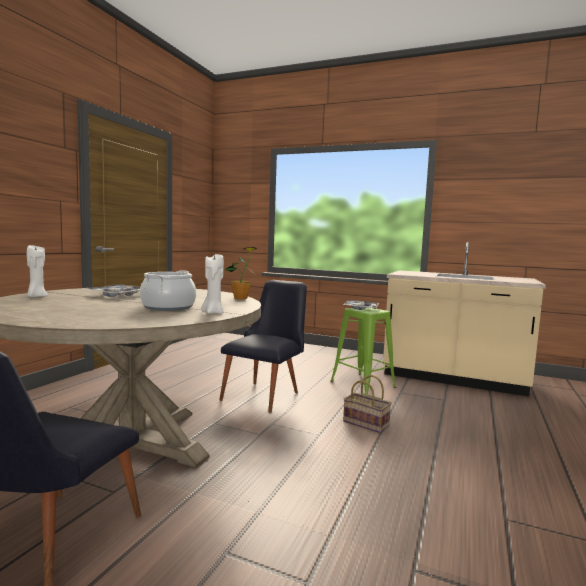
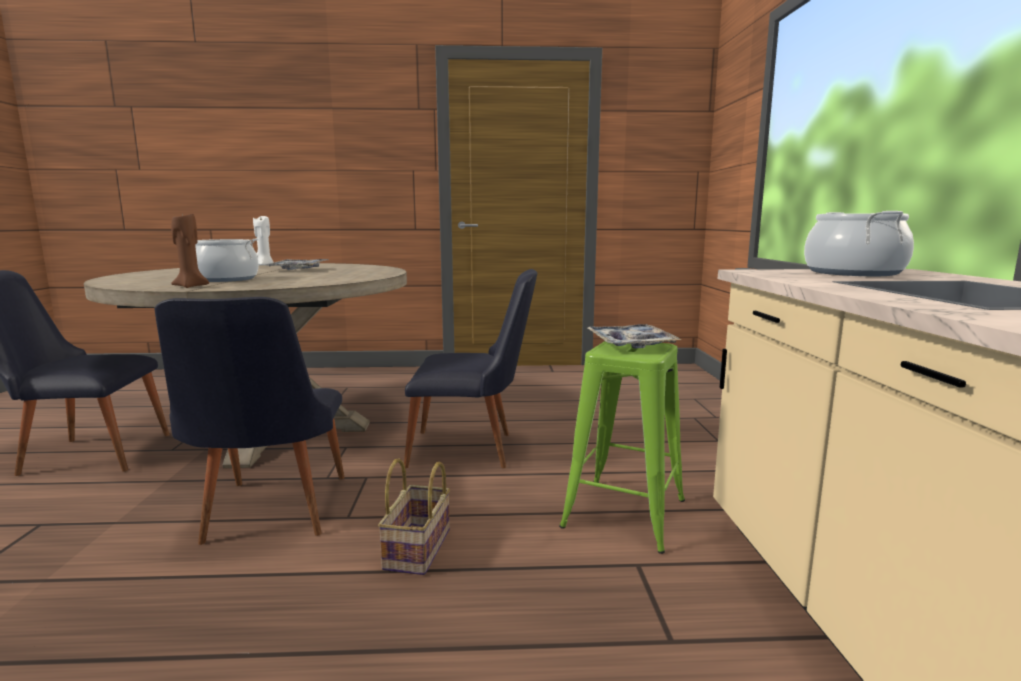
camera: 65 degrees right, 5 degrees up
white candle [201,253,224,314] -> brown candle [171,214,209,288]
potted plant [225,247,257,300] -> none
none -> black chair [154,297,345,545]
none -> cooking pot [804,211,914,276]

